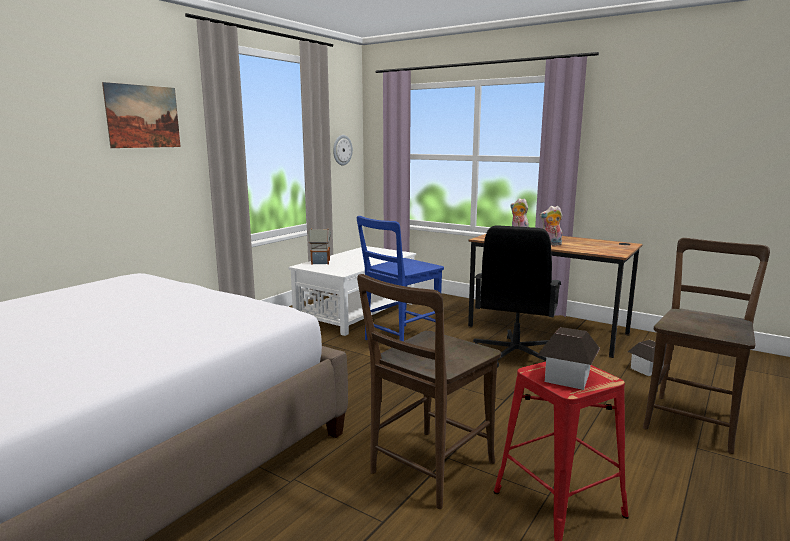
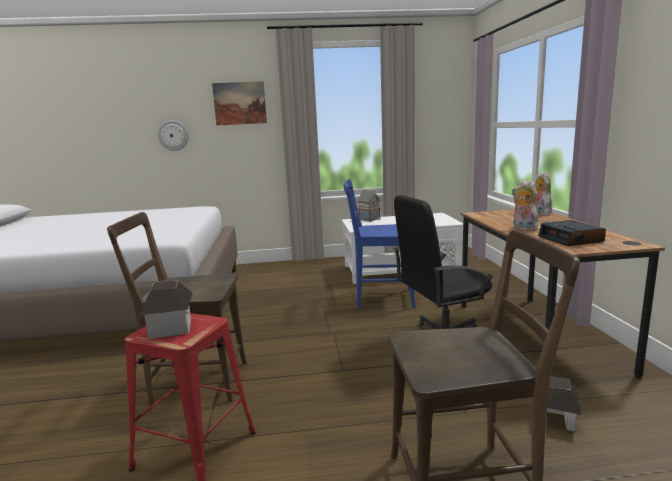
camera: 50 degrees right, 0 degrees up
wall clock [333,135,353,165] -> wall clock moved to [158,120,189,151]
none -> alarm clock [538,220,606,246]

